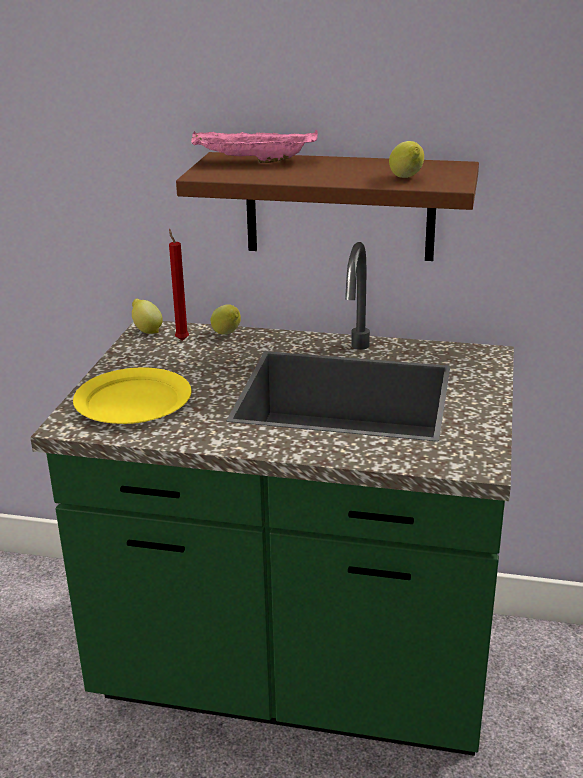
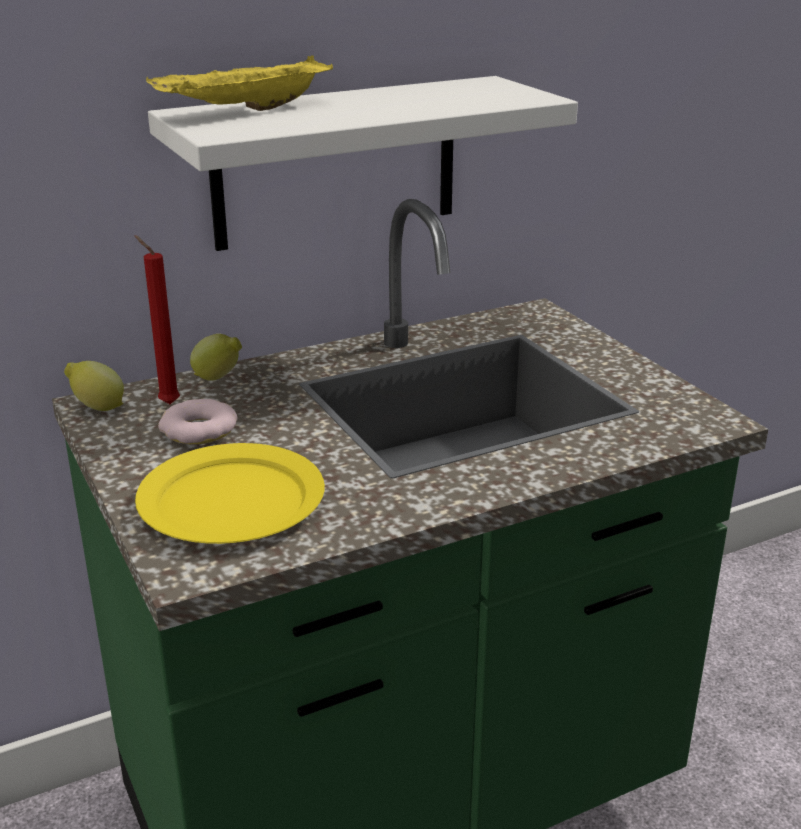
camera: 40 degrees left, 0 degrees up
brown shelf [176,152,479,261] -> white shelf [148,76,578,251]
pink tray [191,130,318,163] -> yellow tray [146,55,333,111]
lemon [389,141,424,178] -> none
none -> donut [158,399,238,444]

